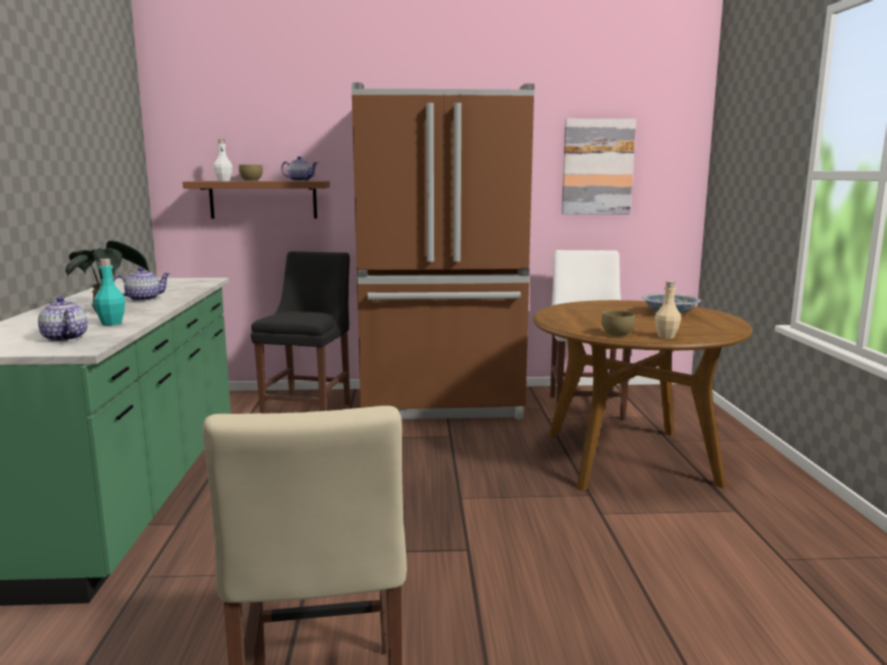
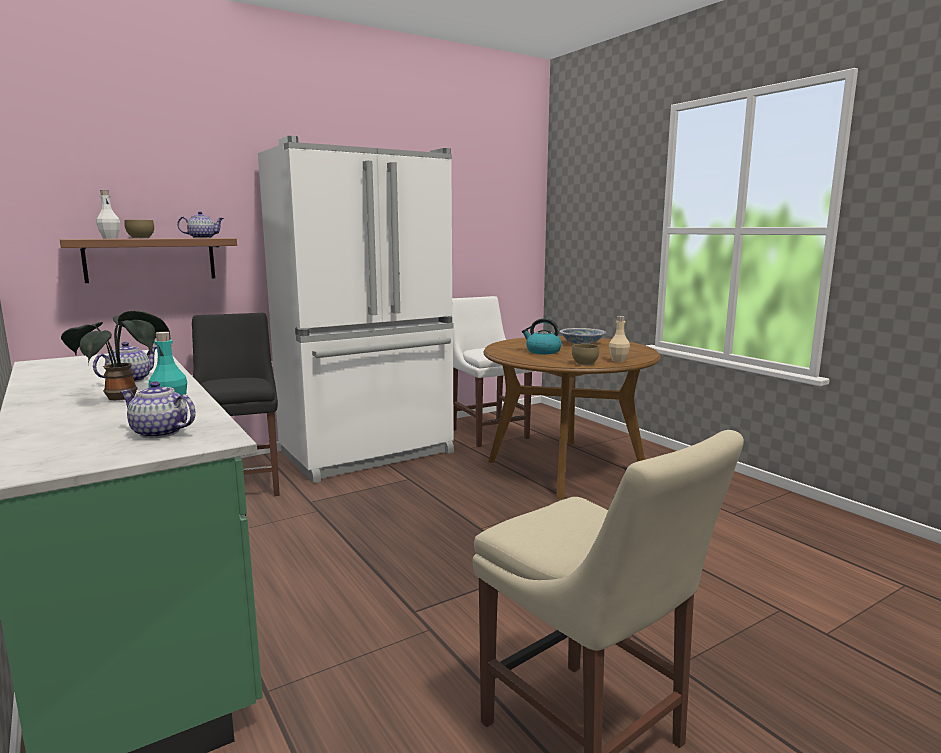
camera: 30 degrees left, 0 degrees up
brown fridge [351,82,534,420] -> white fridge [258,136,454,483]
picture [562,119,636,214] -> none
none -> kettle [522,318,562,354]

